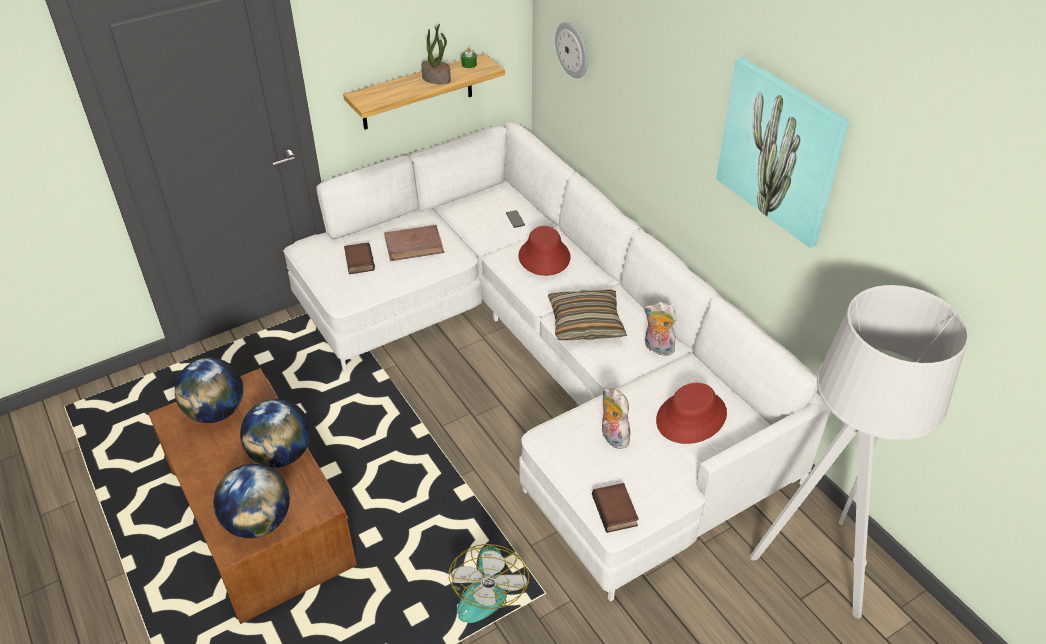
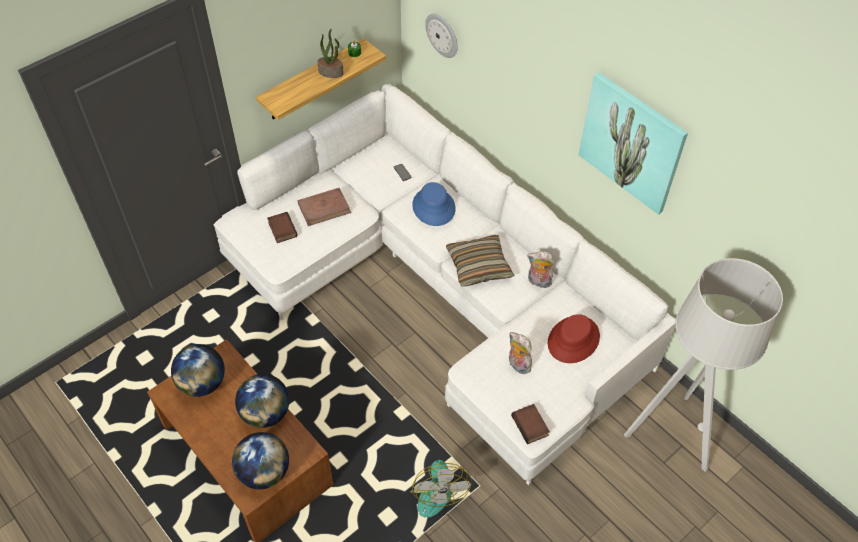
camera: 10 degrees left, 10 degrees up
red hat [519,226,570,276] -> blue hat [412,182,456,226]

